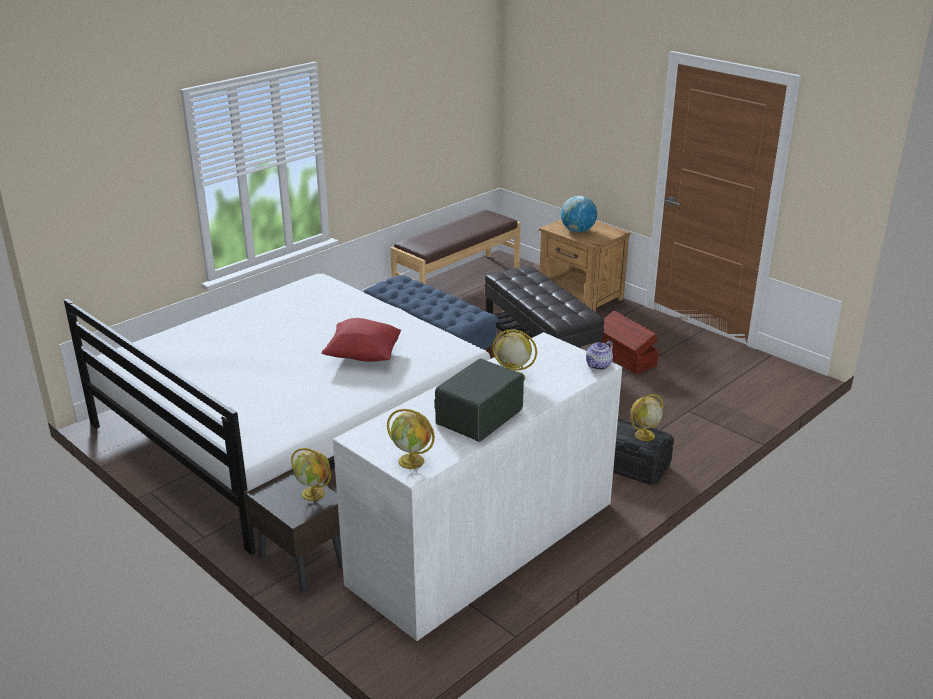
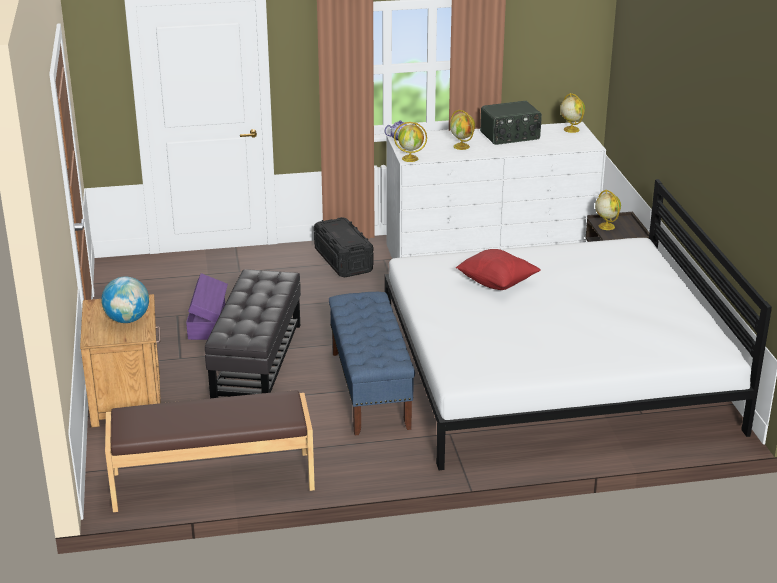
camera: 145 degrees left, 0 degrees up
brown storage box [602,310,659,374] -> purple storage box [186,273,228,340]
globe [631,394,663,441] -> globe moved to [394,122,427,162]

